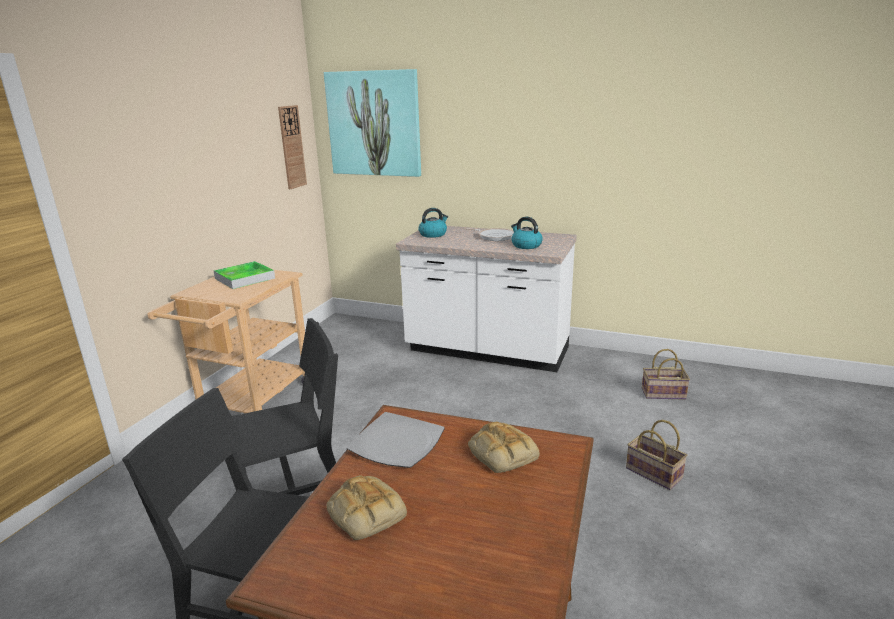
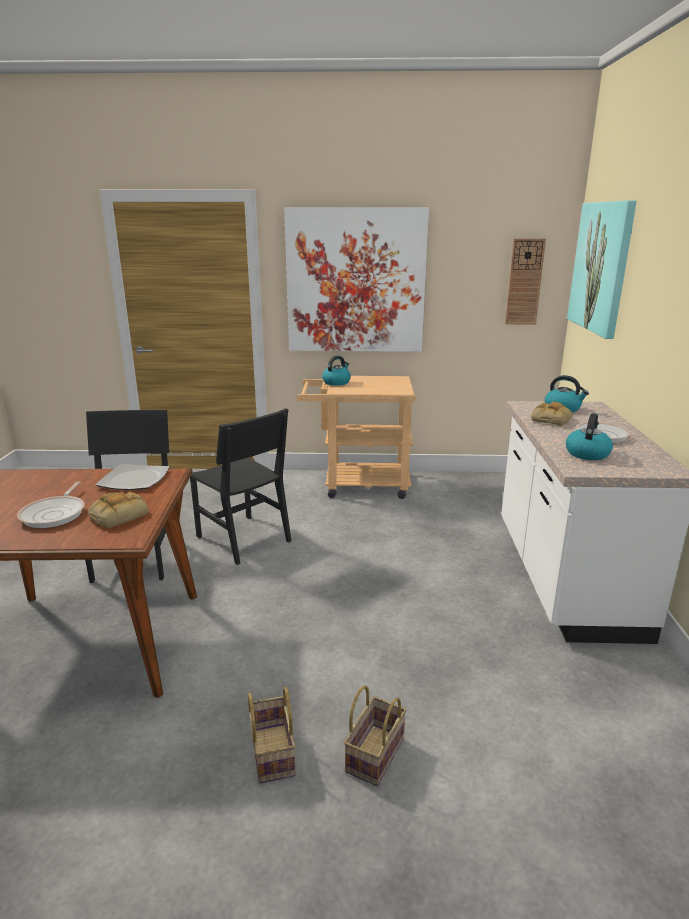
camera: 70 degrees right, 0 degrees up
tray [214,261,275,289] -> none
bread [326,475,407,540] -> bread moved to [531,402,573,426]
basket [642,349,690,400] -> basket moved to [248,686,296,784]
none -> frying pan [17,481,85,528]
none -> picture [284,207,429,352]
none -> kettle [322,356,351,386]

